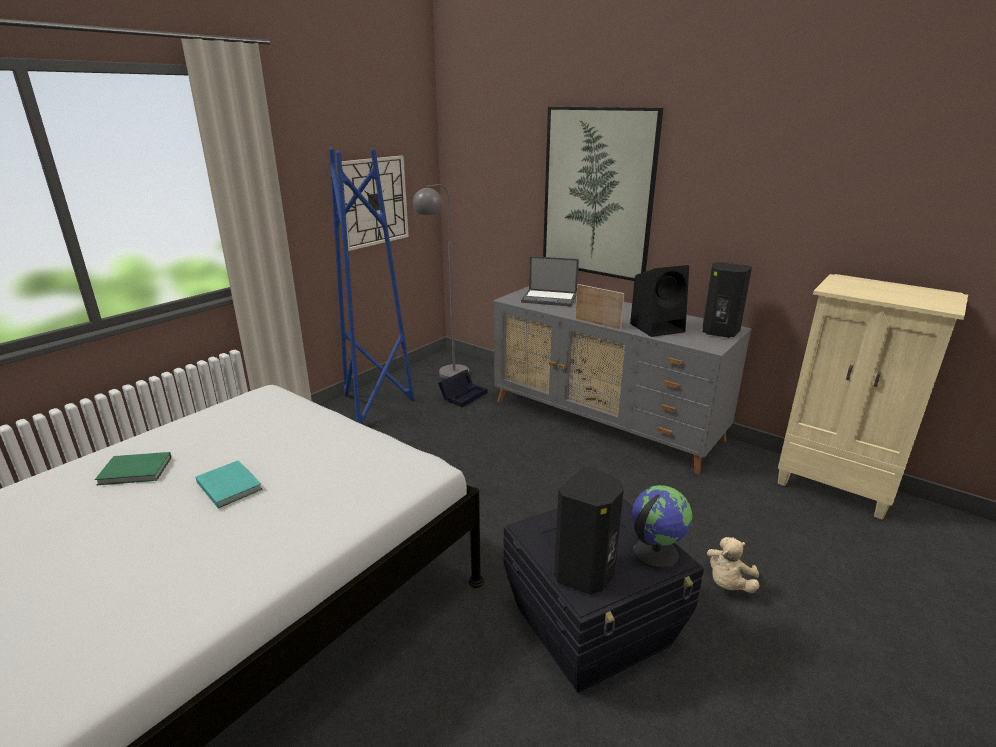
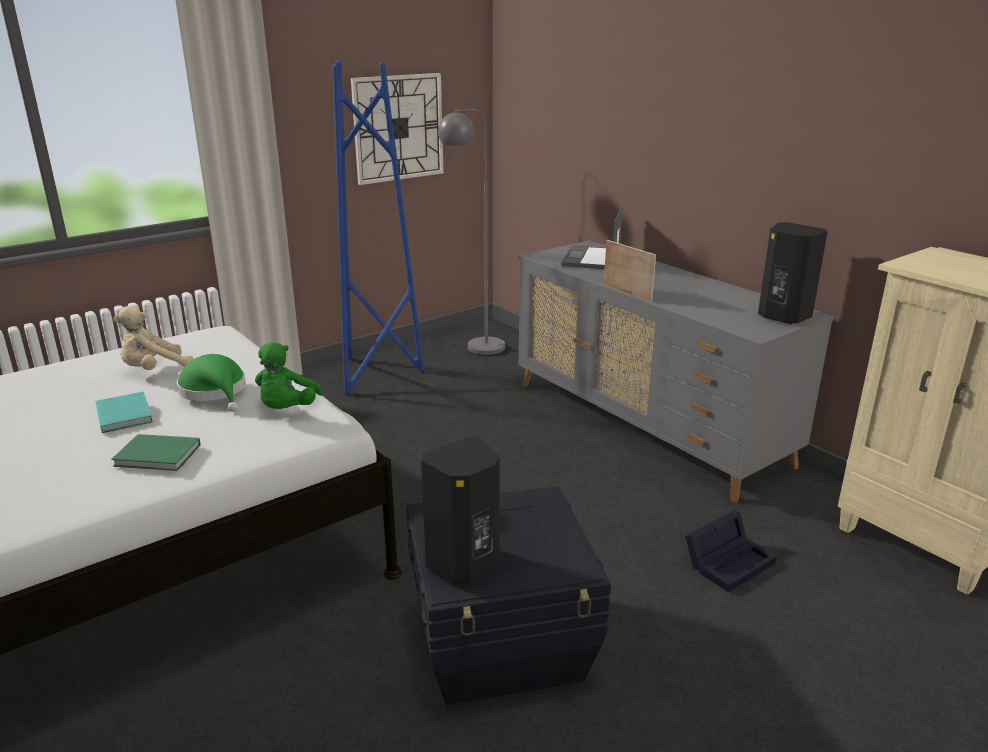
camera: 15 degrees right, 0 degrees up
green book [95,452,172,485] -> green book moved to [111,434,201,471]
black storage box [438,369,488,407] -> black storage box moved to [685,511,777,592]
laptop [521,256,579,307] -> laptop turned 75 degrees clockwise [561,206,623,269]
picture [543,107,663,281] -> none
black speaker [630,265,689,337] -> none
globe [632,485,692,570] -> none
beige plush toy [707,537,759,593] -> beige plush toy moved to [113,306,193,370]
none -> green hat [177,354,246,412]
none -> green plush toy [255,342,323,409]

